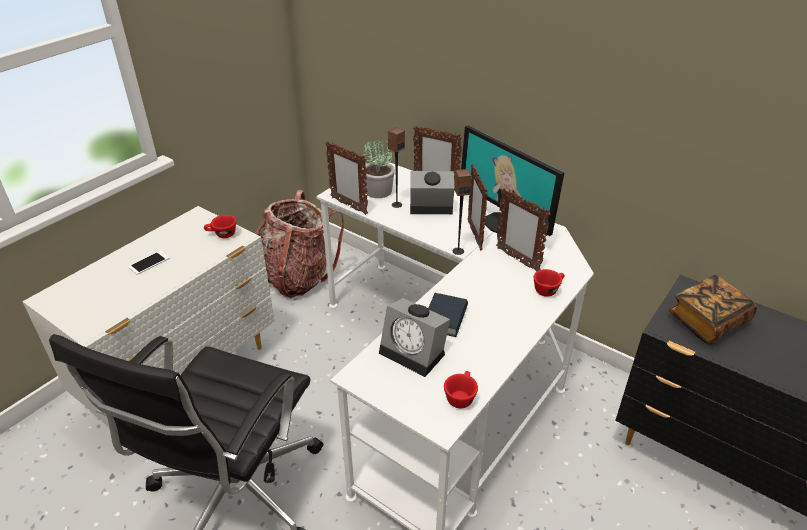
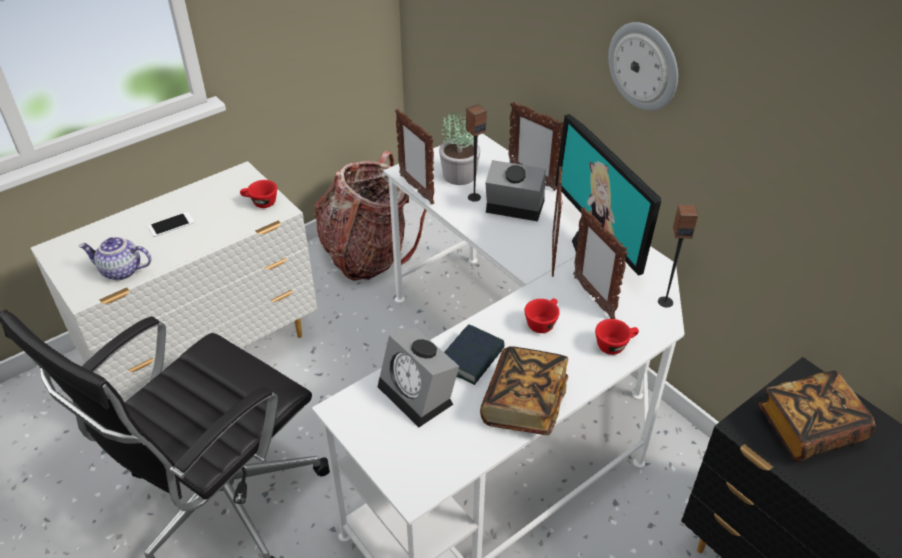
camera: 15 degrees right, 5 degrees up
red cup [444,371,478,408] -> red cup moved to [524,298,560,333]
speaker [453,169,471,255] -> speaker moved to [658,204,698,308]
none -> teapot [79,237,151,280]
none -> book [480,346,568,435]
none -> wall clock [608,22,678,111]

